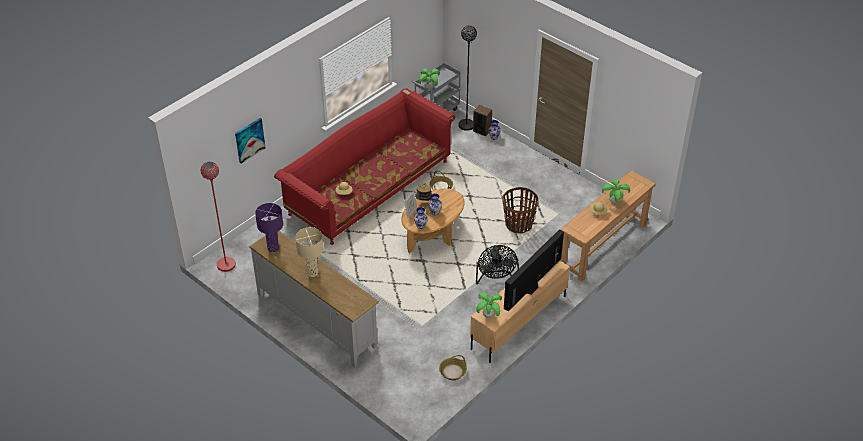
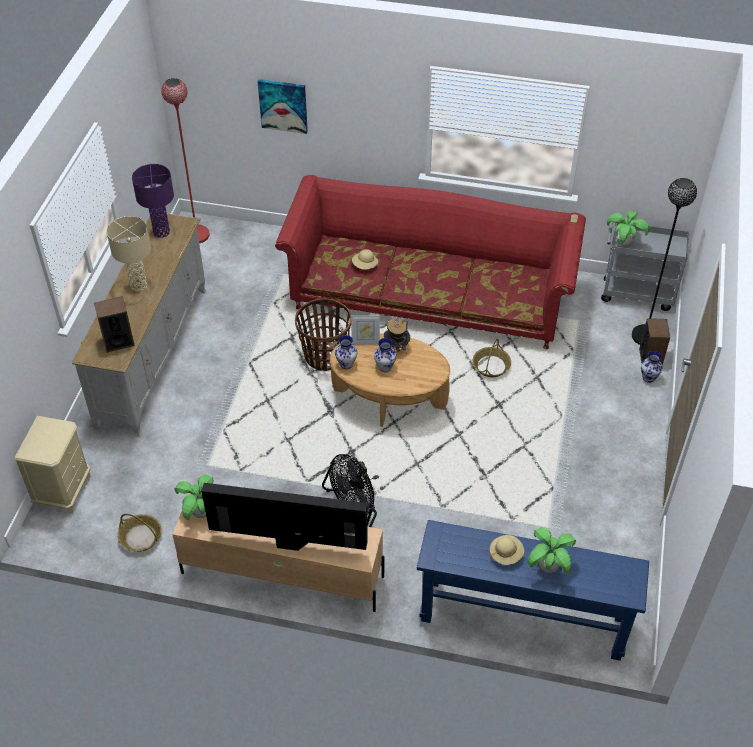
camera: 60 degrees right, 5 degrees up
basket [502,187,539,233] -> basket moved to [295,298,351,371]
brown console table [560,170,656,282] -> blue console table [417,520,649,661]
none -> beige nightstand [14,416,91,514]
none -> speaker [94,296,135,352]

